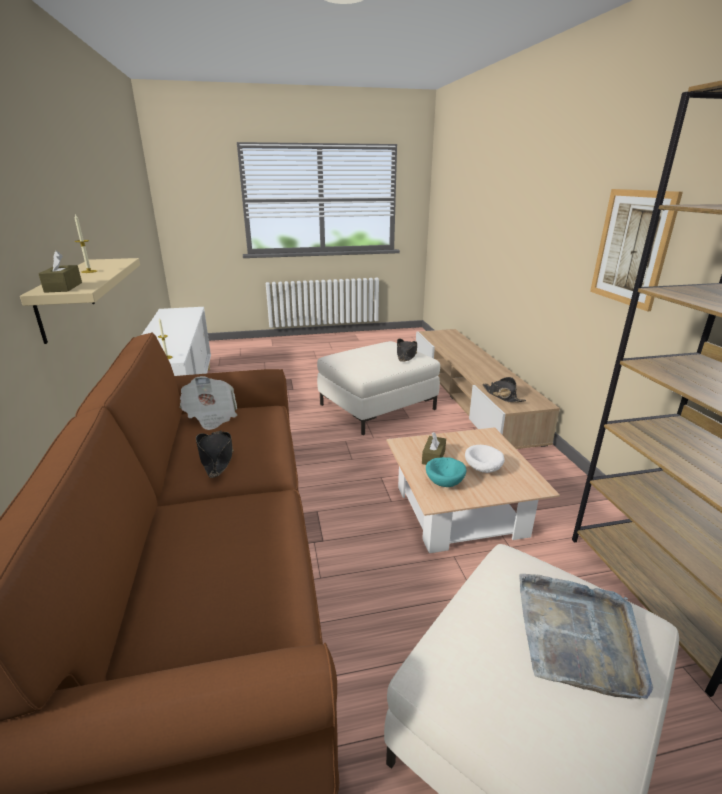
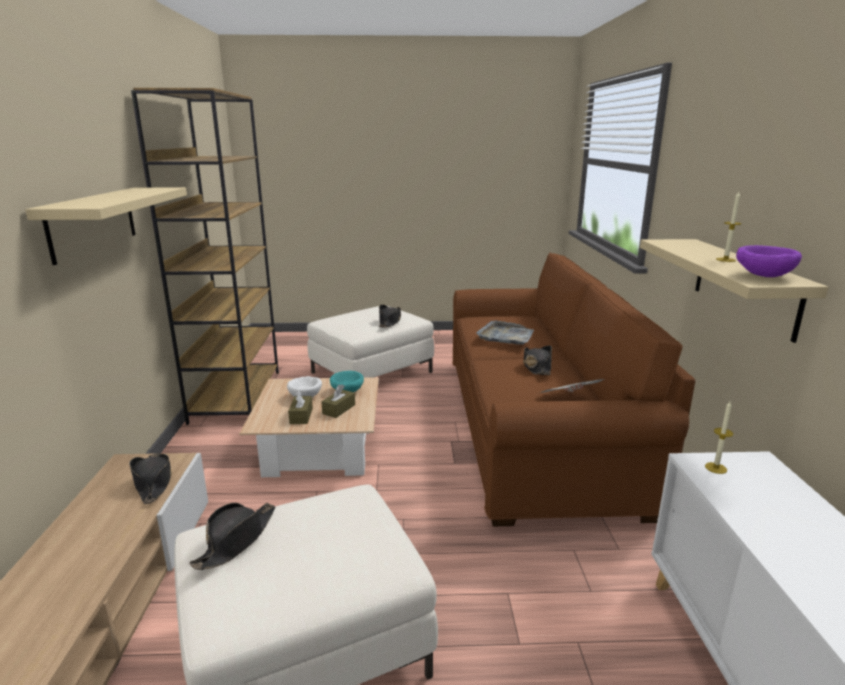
camera: 170 degrees left, 5 degrees down
brown tissue box [39,251,82,293] -> brown tissue box moved to [288,390,313,424]
grey tray [519,574,653,699] -> grey tray moved to [476,321,534,345]
picture [590,189,683,312] -> beige shelf [25,187,187,265]
none -> black hat [379,304,401,327]
none -> purple bowl [736,245,802,277]

